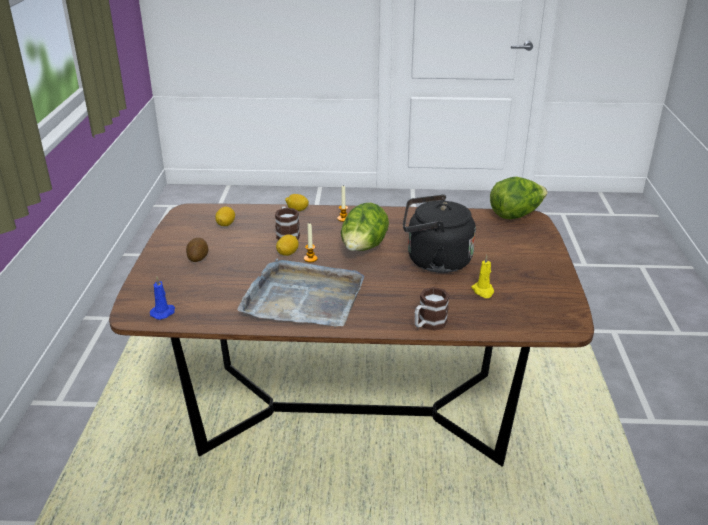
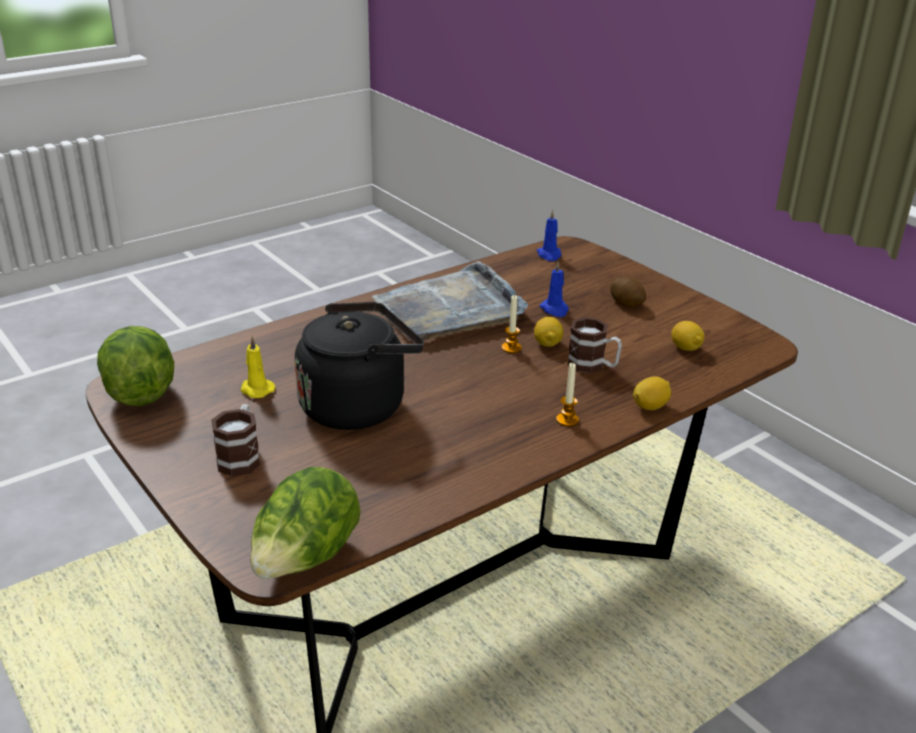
camera: 140 degrees right, 0 degrees up
lettuce [341,203,389,251] -> lettuce moved to [97,326,174,406]
mug [415,287,450,331] -> mug moved to [211,404,260,477]
none -> blue candle [540,261,569,317]

